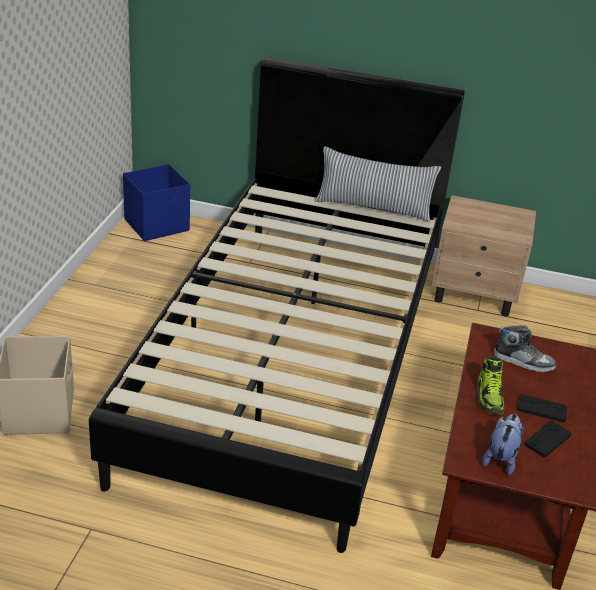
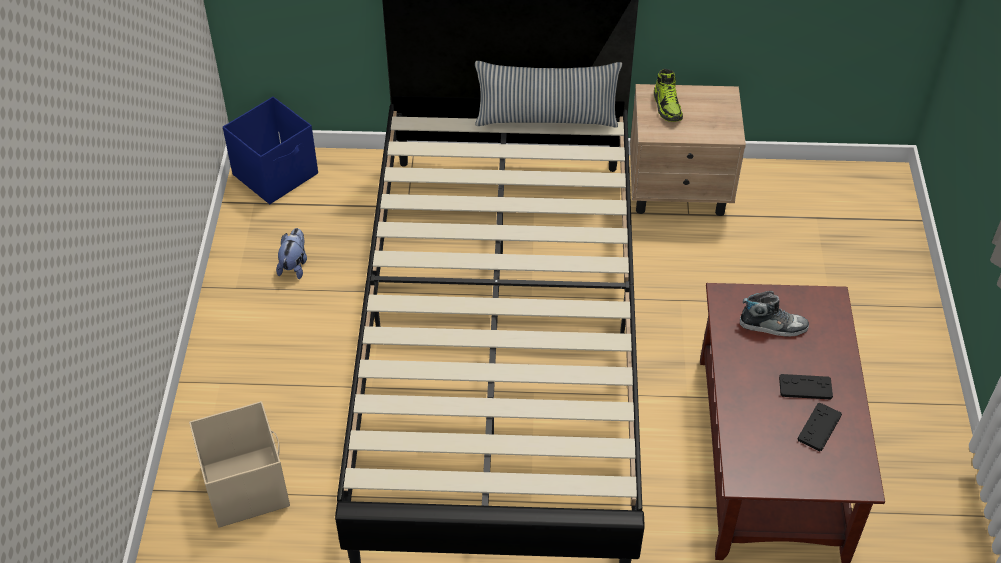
camera: 10 degrees left, 15 degrees up
shoe [477,356,504,414] -> shoe moved to [654,69,683,122]
plush toy [482,414,524,475] -> plush toy moved to [276,228,307,279]

